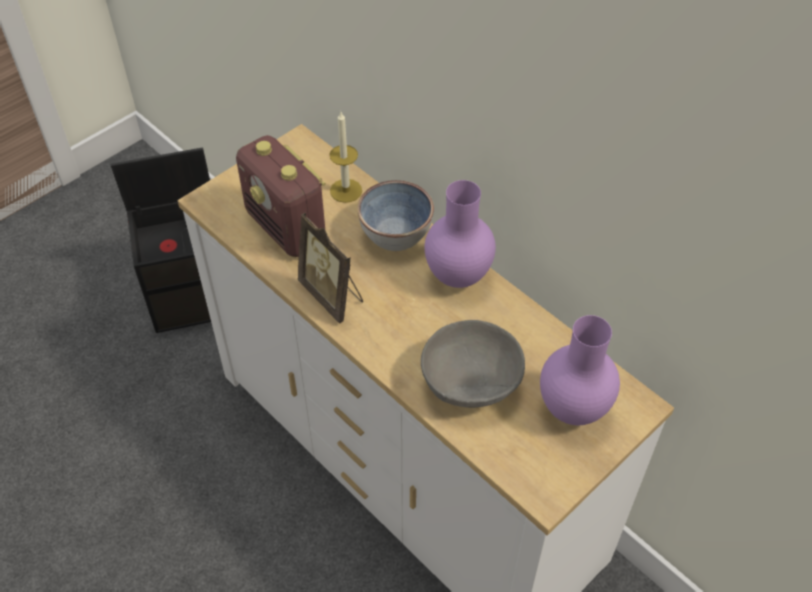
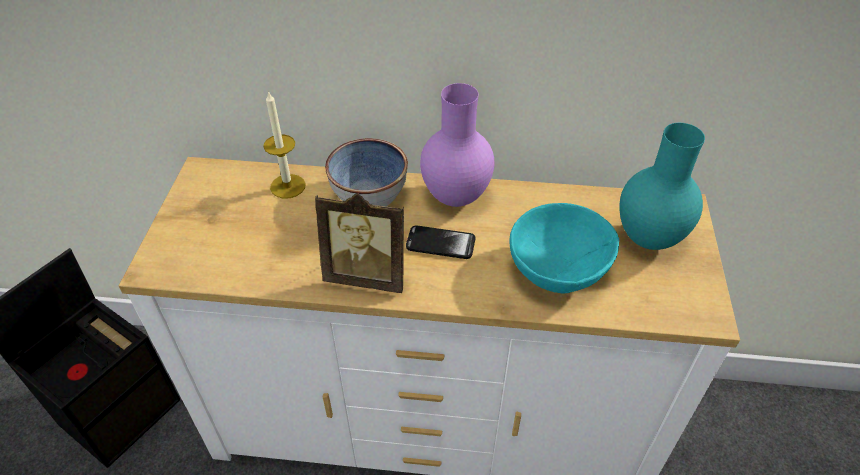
camera: 40 degrees left, 5 degrees down
radio [236,135,326,257] -> none
grey bowl [421,320,525,408] -> turquoise bowl [509,203,619,294]
purple vase [540,315,620,426] -> turquoise vase [619,123,705,250]
none -> phone [406,225,475,259]

